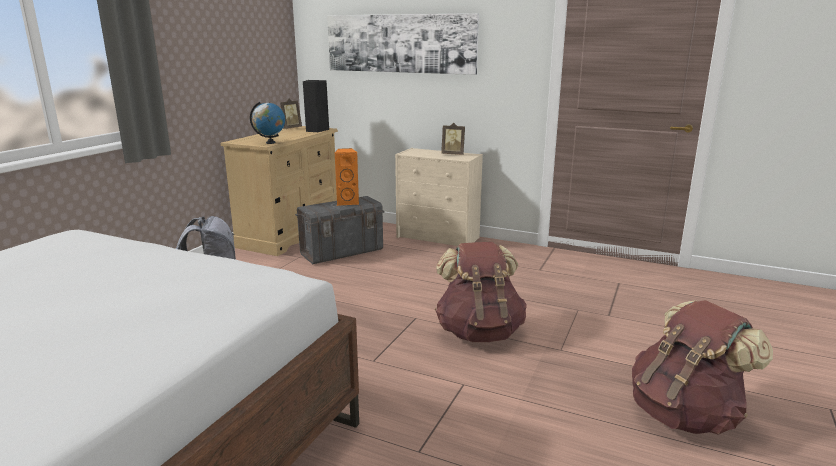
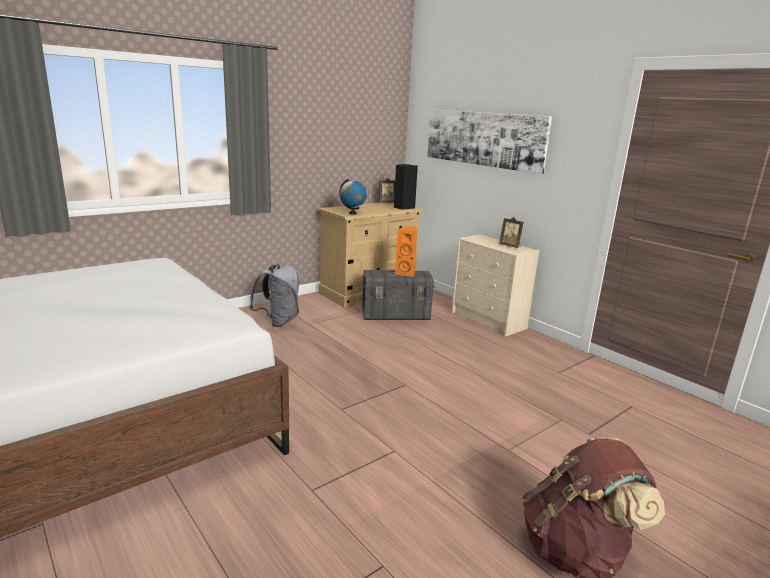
camera: 25 degrees right, 0 degrees up
brown backpack [435,242,527,342] -> none

